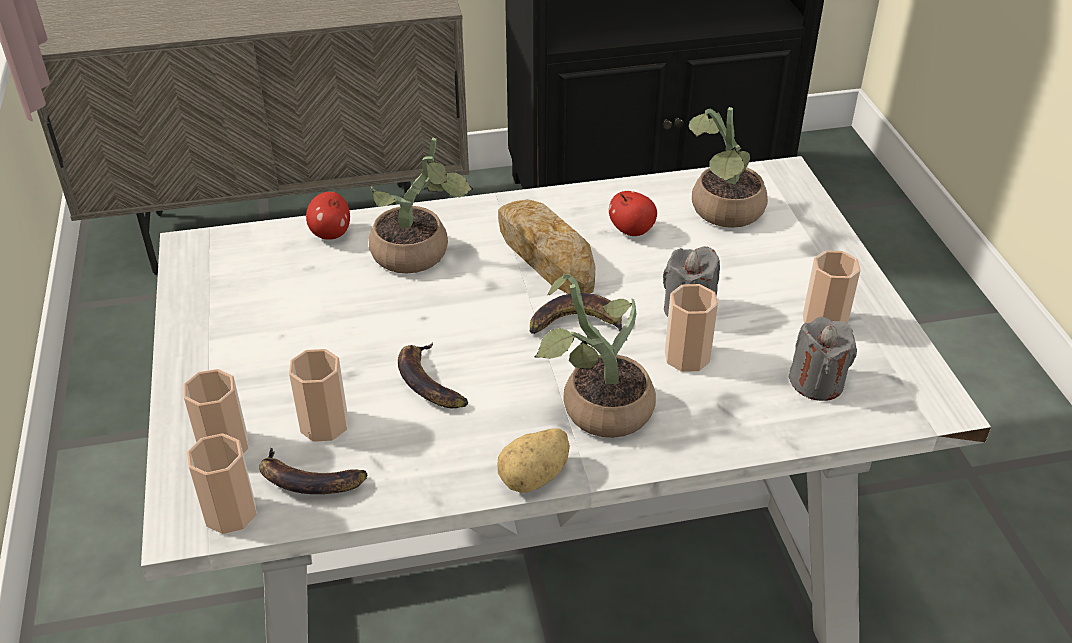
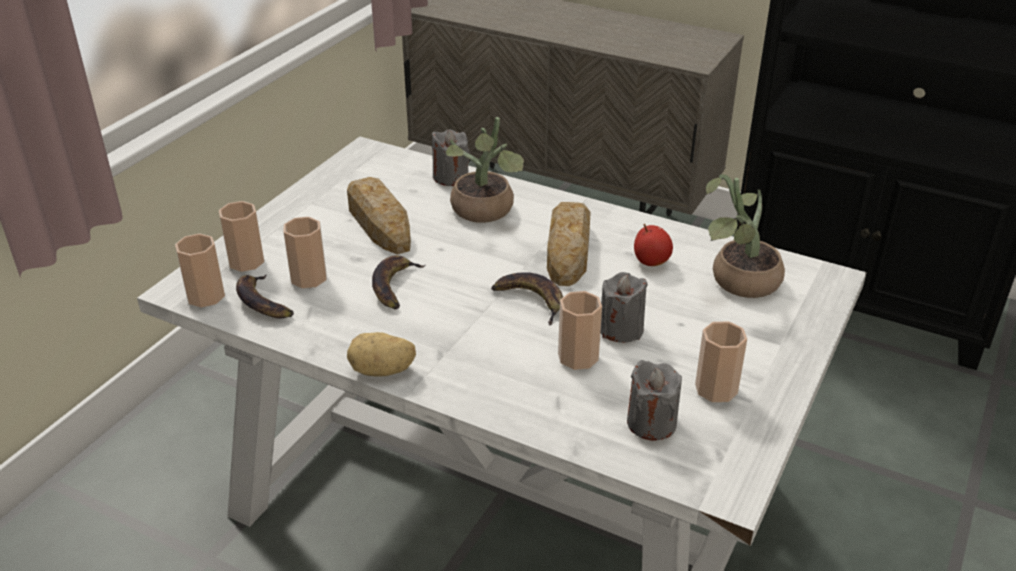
camera: 40 degrees right, 5 degrees down
apple [306,192,350,240] -> grey candle [432,129,470,186]
potted plant [534,273,656,438] -> none
none -> bread [347,177,411,255]

